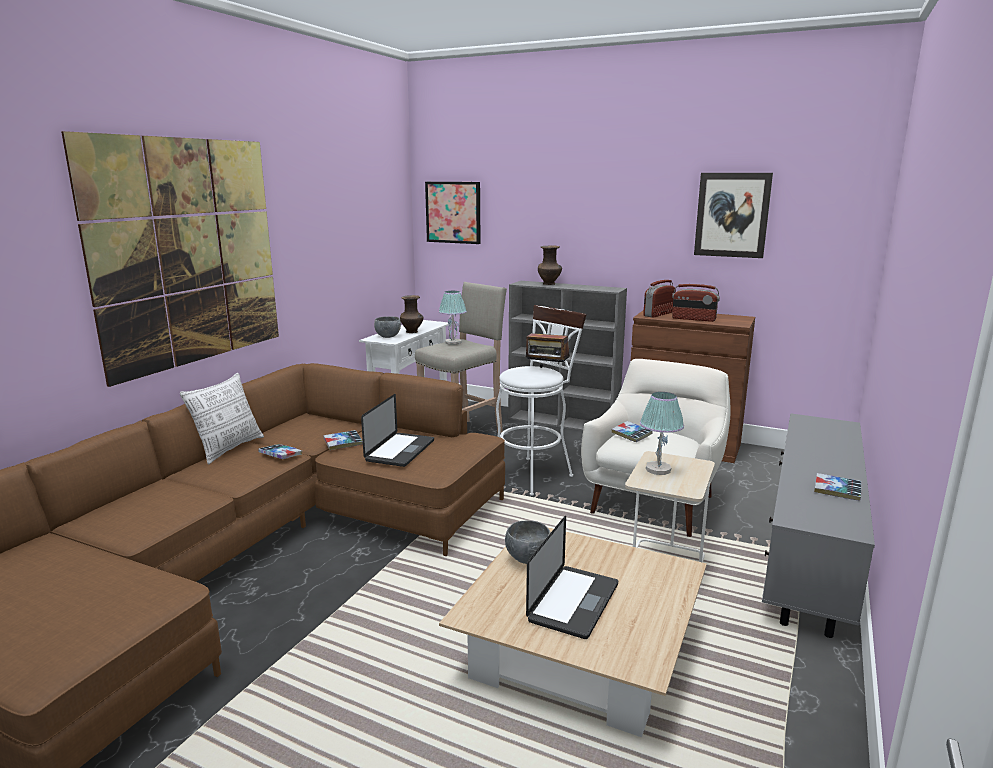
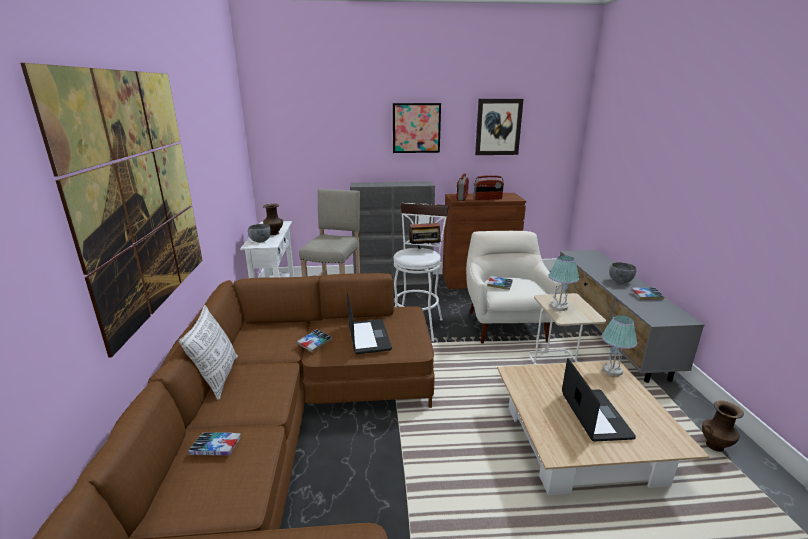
camera: 30 degrees left, 5 degrees up
book [258,444,302,459] -> book moved to [188,432,241,455]
picture [425,182,481,244] -> picture moved to [393,103,441,153]
table lamp [439,291,467,345] -> table lamp moved to [602,315,637,377]
grey bowl [505,521,551,564] -> grey bowl moved to [609,262,636,283]
brown vase [538,246,562,285] -> brown vase moved to [702,401,744,452]

